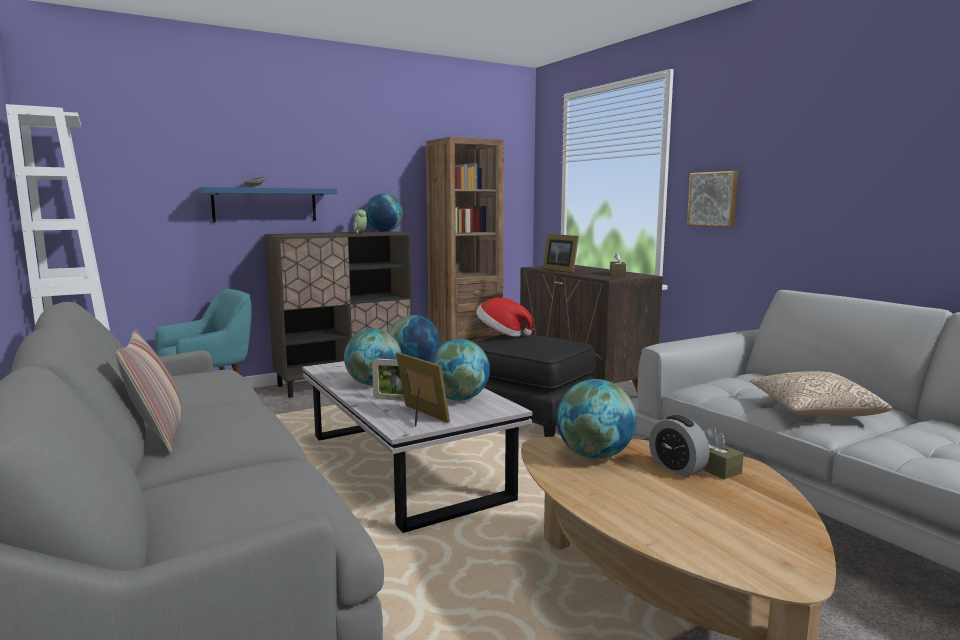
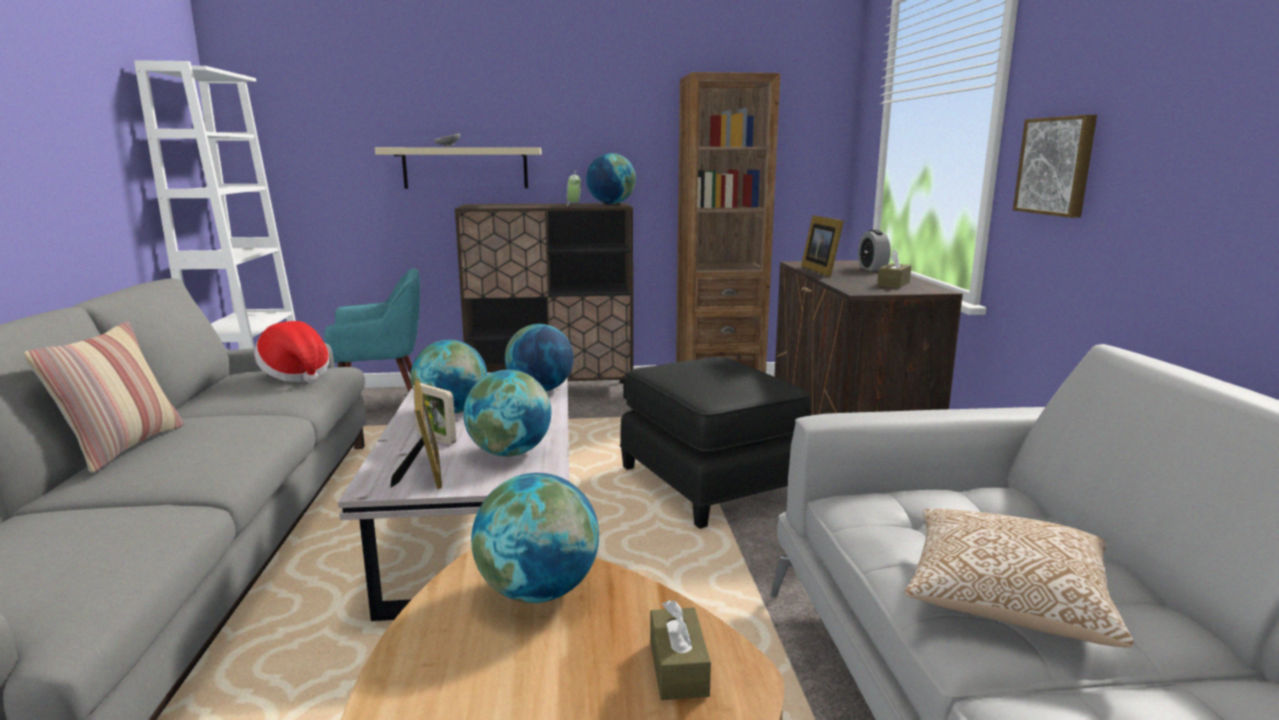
camera: 25 degrees right, 5 degrees up
blue shelf [196,187,337,222] -> beige shelf [375,147,541,189]
hat [476,298,533,337] -> hat moved to [254,321,329,383]
alarm clock [649,415,710,477] -> alarm clock moved to [858,230,891,271]

